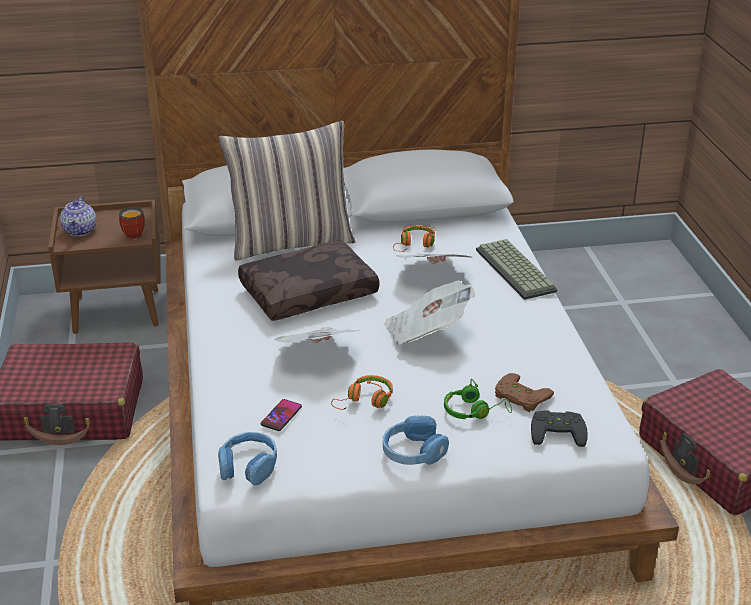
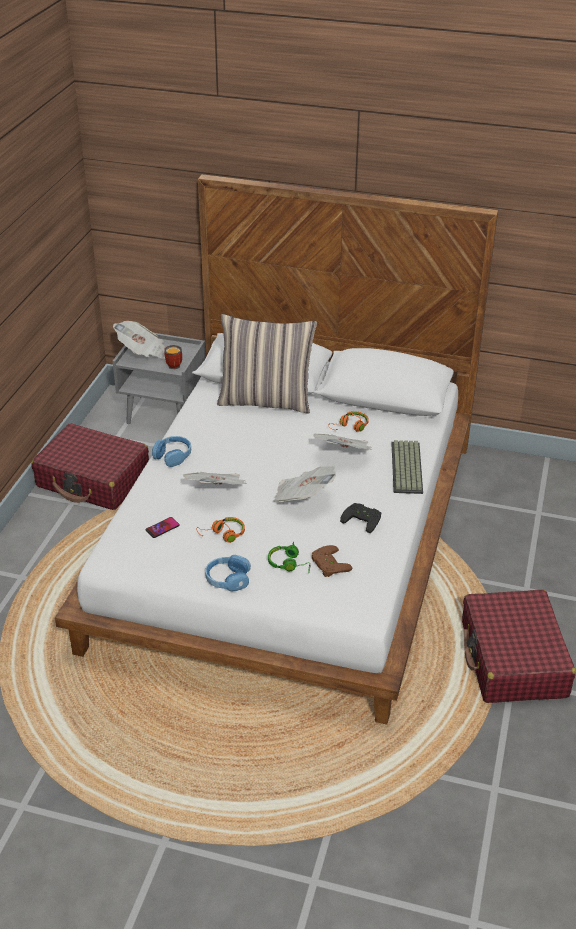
camera: 25 degrees right, 5 degrees up
brown nightstand [48,200,161,334] -> grey nightstand [113,333,206,424]
teapot [60,196,96,236] -> newspaper [113,321,165,359]
blue headphones [218,432,277,485] -> blue headphones moved to [152,436,191,467]
brown pillow [238,240,379,321] -> none
black game controller [531,411,587,447] -> black game controller moved to [340,503,381,533]

